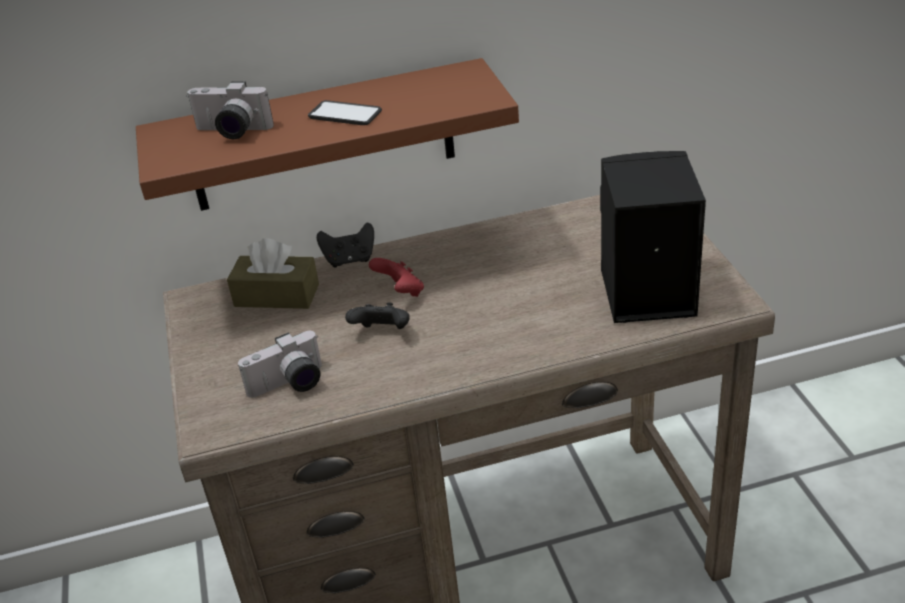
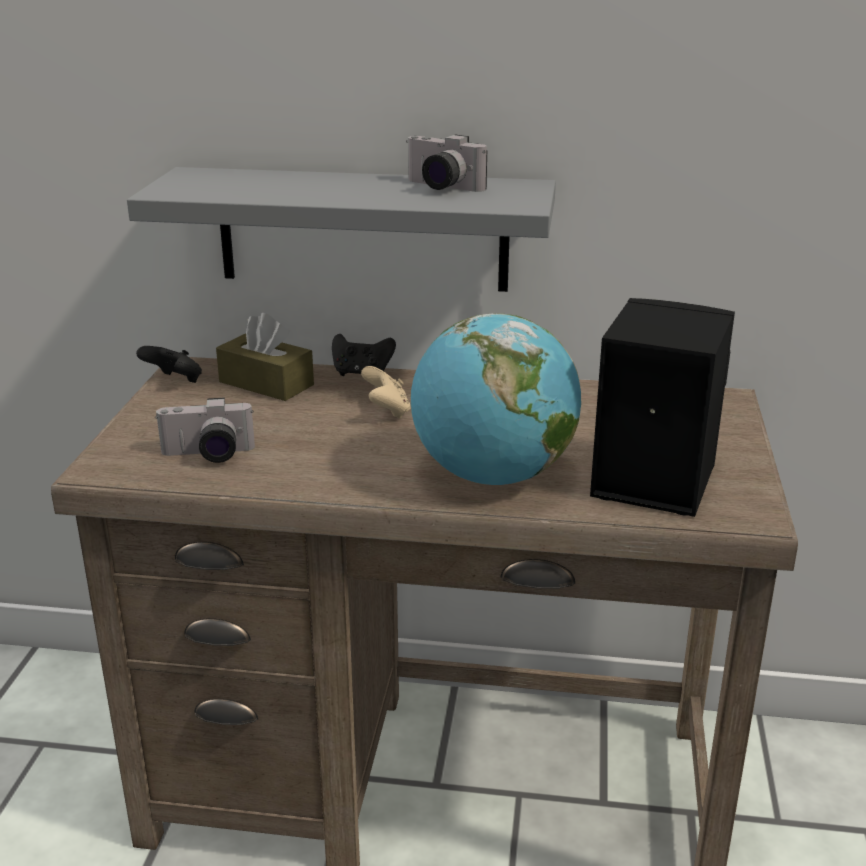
camera: 20 degrees right, 10 degrees down
brown shelf [136,58,519,211] -> grey shelf [127,167,556,292]
camera [186,81,274,139] -> camera moved to [406,135,487,192]
phone [308,100,382,125] -> none
black game controller [345,302,410,329] -> black game controller moved to [136,346,202,383]
red game controller [369,258,424,297] -> beige game controller [361,366,411,419]
none -> globe [411,313,581,485]

